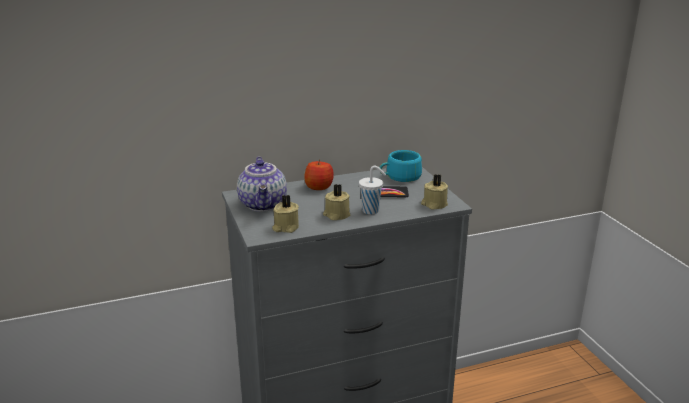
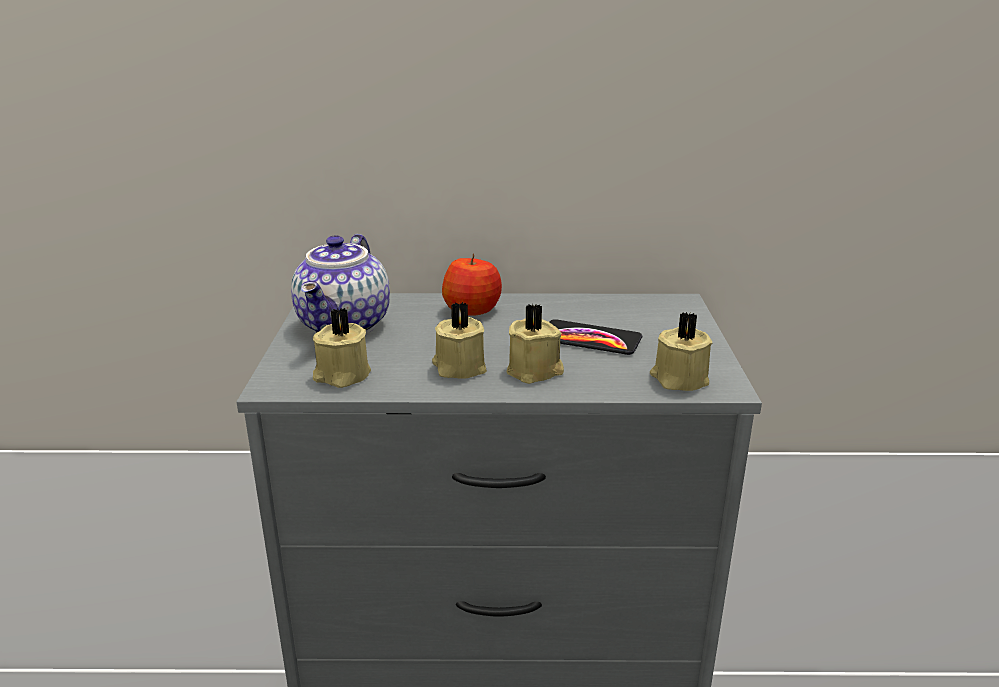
camera: 20 degrees right, 0 degrees up
white cup [359,166,386,215] -> beige candle [507,303,564,384]
turquoise cup [379,150,422,182] -> none

